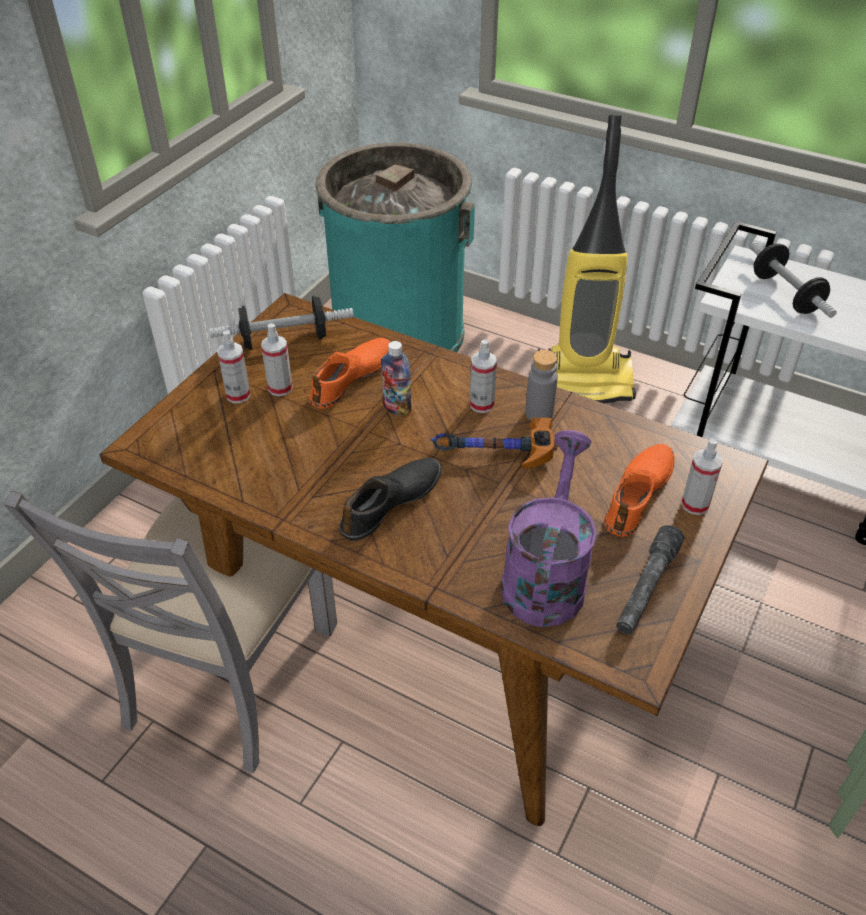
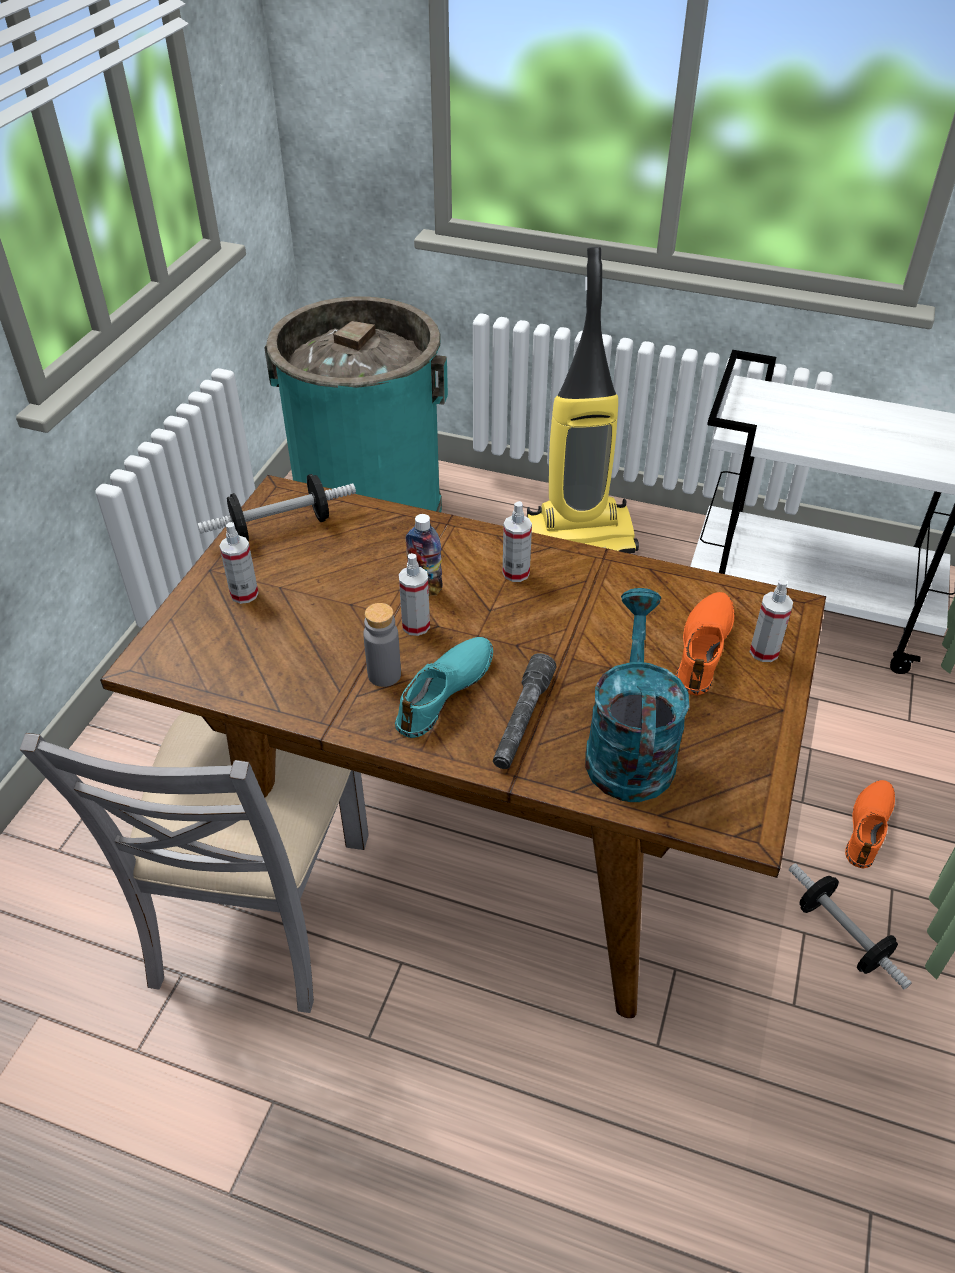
camera: 10 degrees left, 0 degrees up
spray bottle [261,323,293,396] -> spray bottle moved to [399,553,430,636]
orange shoe [309,338,390,409] -> orange shoe moved to [845,780,895,869]
black shoe [339,458,441,541] -> turquoise shoe [395,637,493,738]
hammer [429,418,558,469] -> none
purple watering can [501,430,597,627] -> turquoise watering can [585,588,689,802]
grey bottle [525,350,558,421] -> grey bottle moved to [363,603,401,687]
grey flashlight [616,525,684,634] -> grey flashlight moved to [493,653,556,769]
dumbbell [749,242,837,318] -> dumbbell moved to [789,863,912,989]

